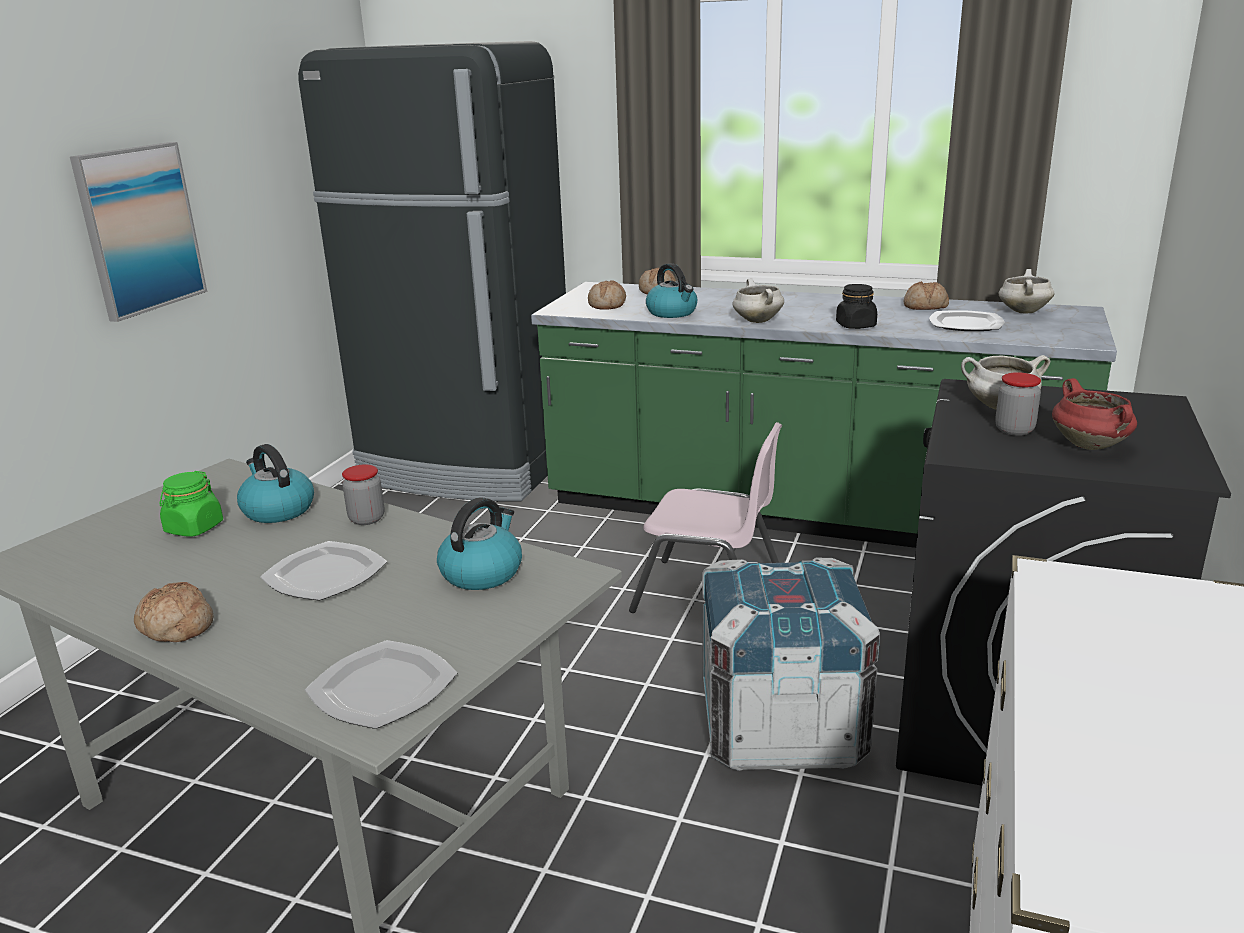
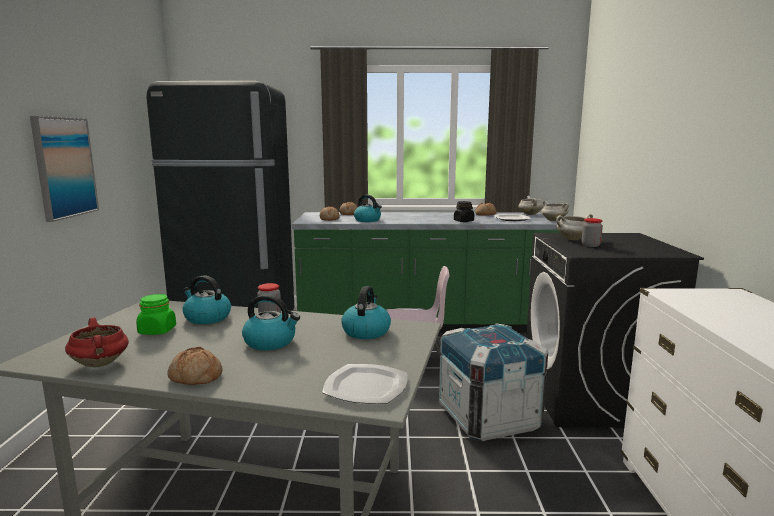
camera: 20 degrees left, 10 degrees down
plate [260,541,387,601] -> kettle [242,294,300,350]
white cooking pot [732,278,784,323] -> white cooking pot moved to [541,201,569,221]
red cooking pot [1052,378,1137,450] -> red cooking pot moved to [65,317,129,367]

